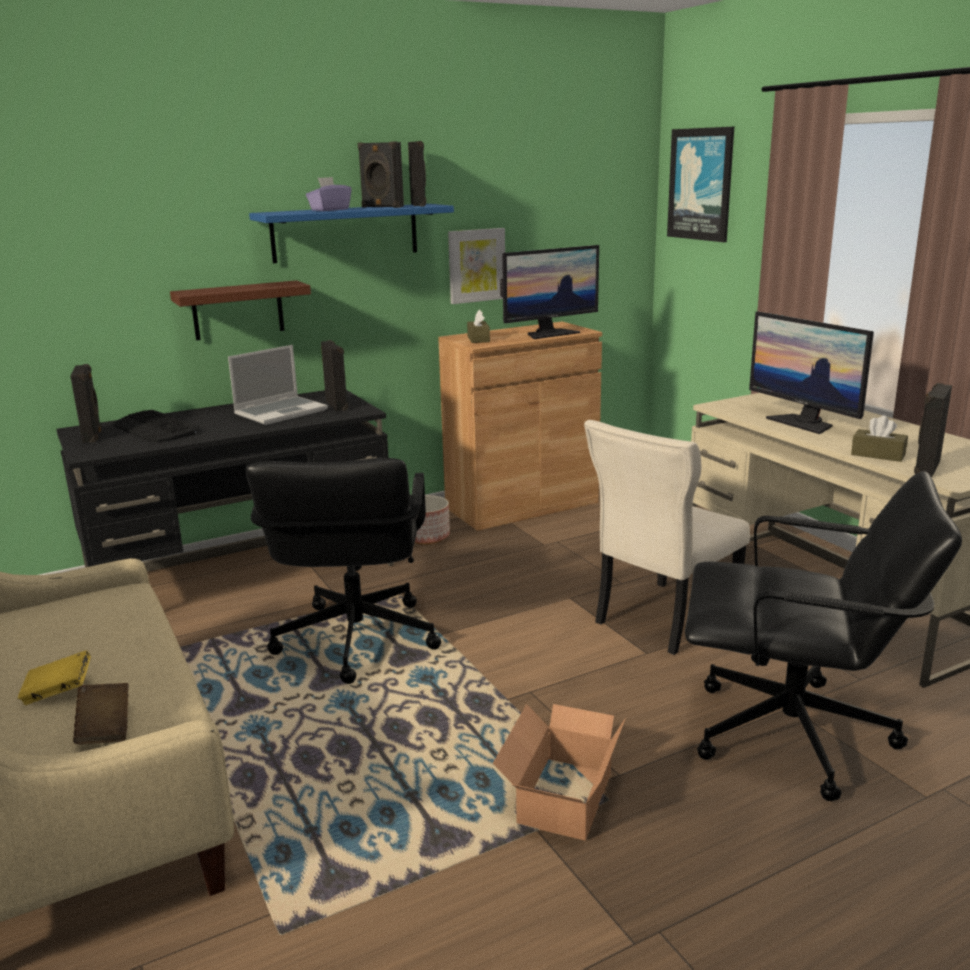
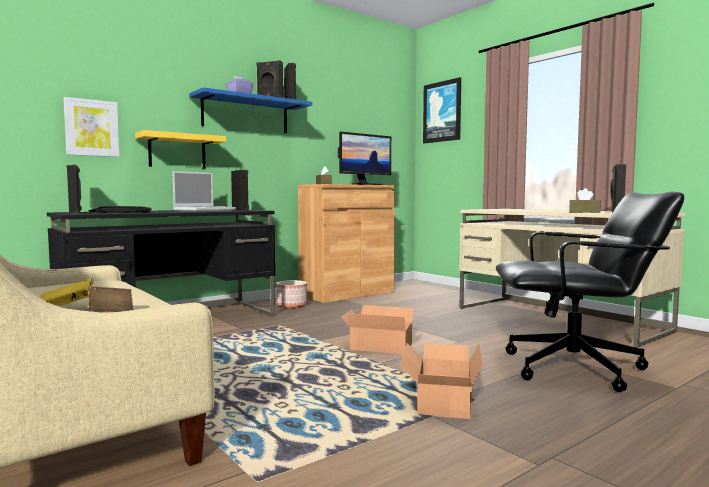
camera: 10 degrees left, 15 degrees down
brown shelf [170,280,311,340] -> yellow shelf [135,130,226,168]
black office chair [246,458,441,684] -> none
picture [448,228,505,304] -> picture moved to [63,97,119,157]
beige chair [584,420,750,655] -> none
monitor [749,311,874,434] -> none
none -> cardboard box [342,305,419,354]

